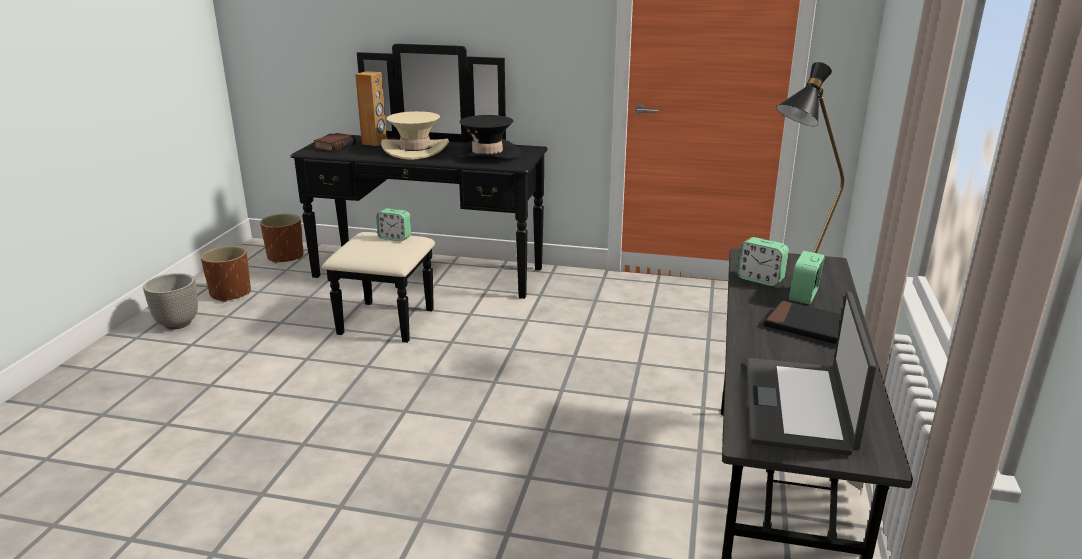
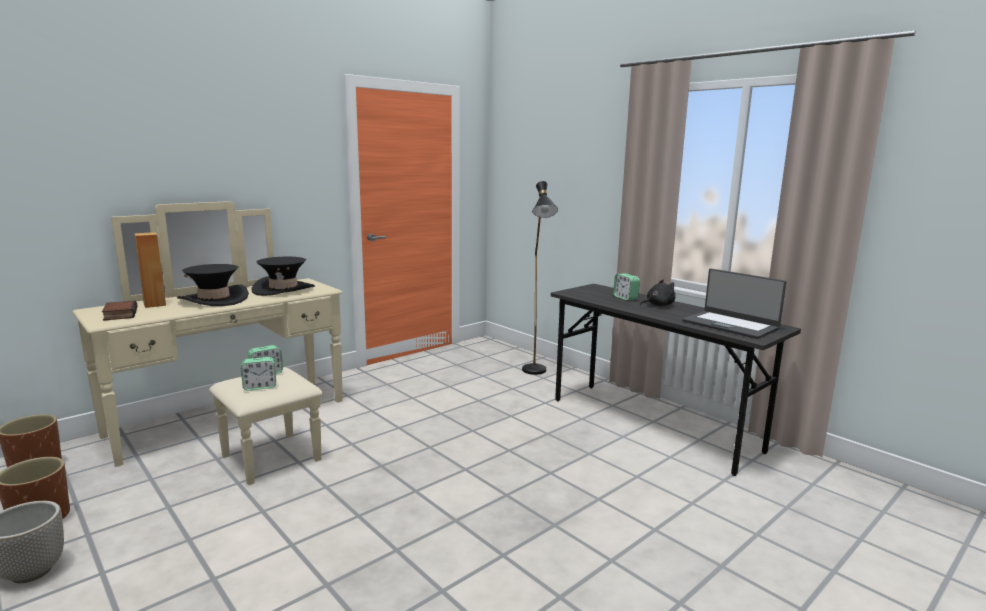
camera: 55 degrees left, 10 degrees down
black dresser [290,44,548,343] -> beige dresser [72,201,343,485]
beige hat [381,111,449,160] -> black hat [177,264,249,306]
alarm clock [737,237,789,286] -> alarm clock moved to [241,357,276,391]
black book [764,300,842,344] -> black plush toy [640,280,676,306]

